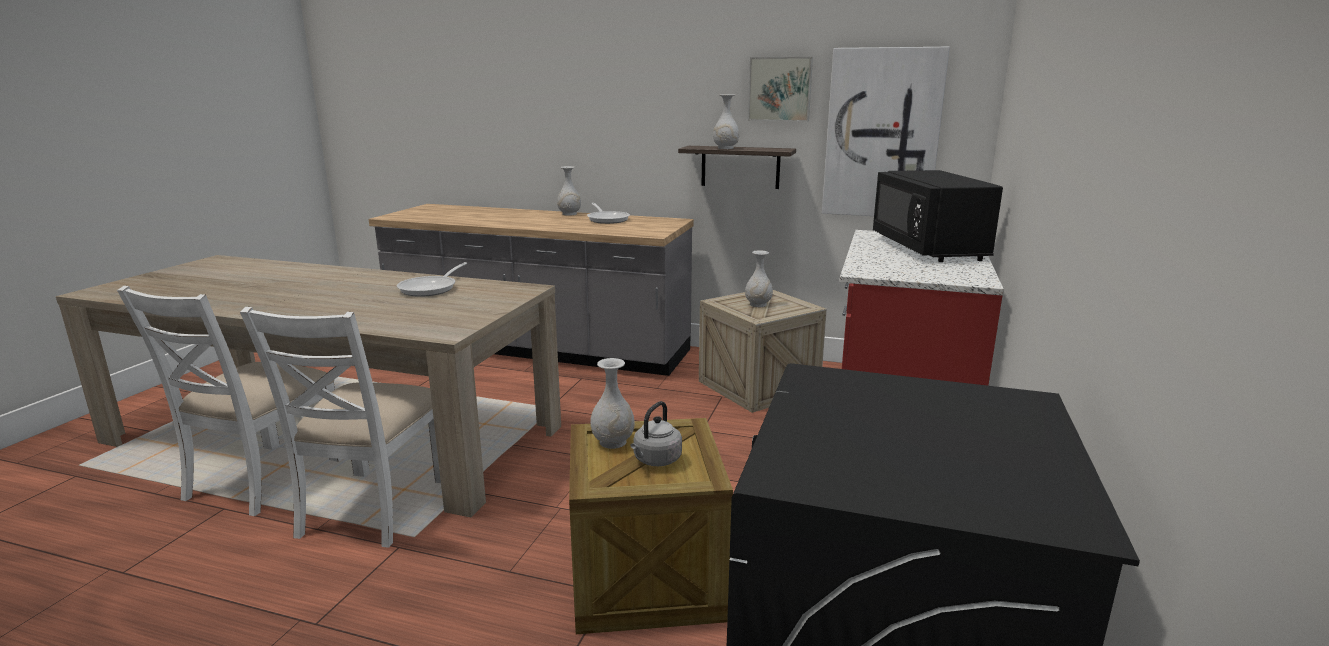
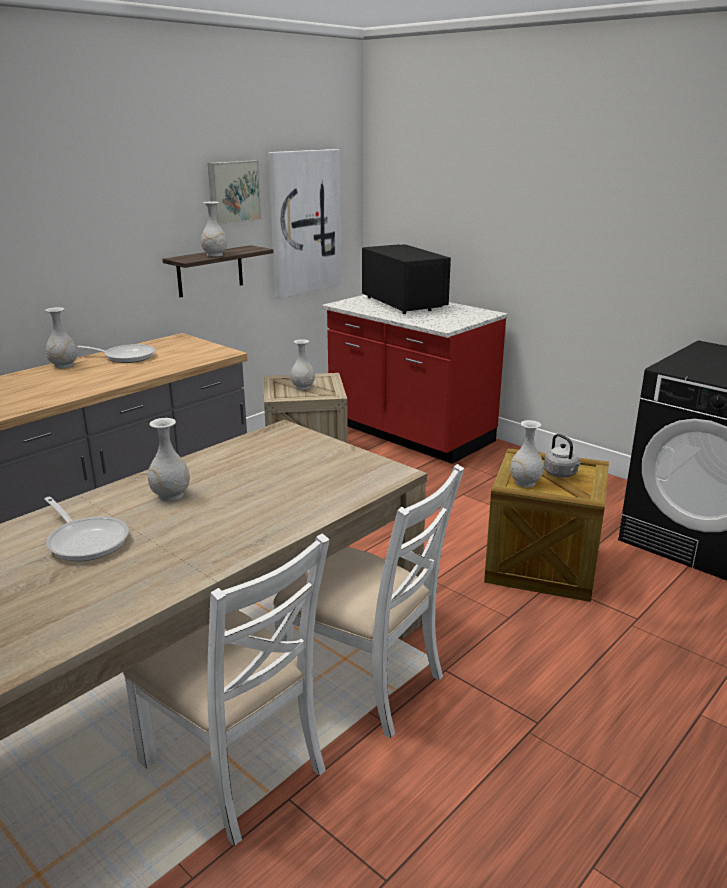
camera: 65 degrees left, 5 degrees up
frying pan [397,262,467,297] -> frying pan moved to [45,497,129,562]
black microwave [873,170,1003,262] -> black microwave turned 135 degrees counterclockwise [362,244,451,314]
none -> white vase [148,418,190,501]

